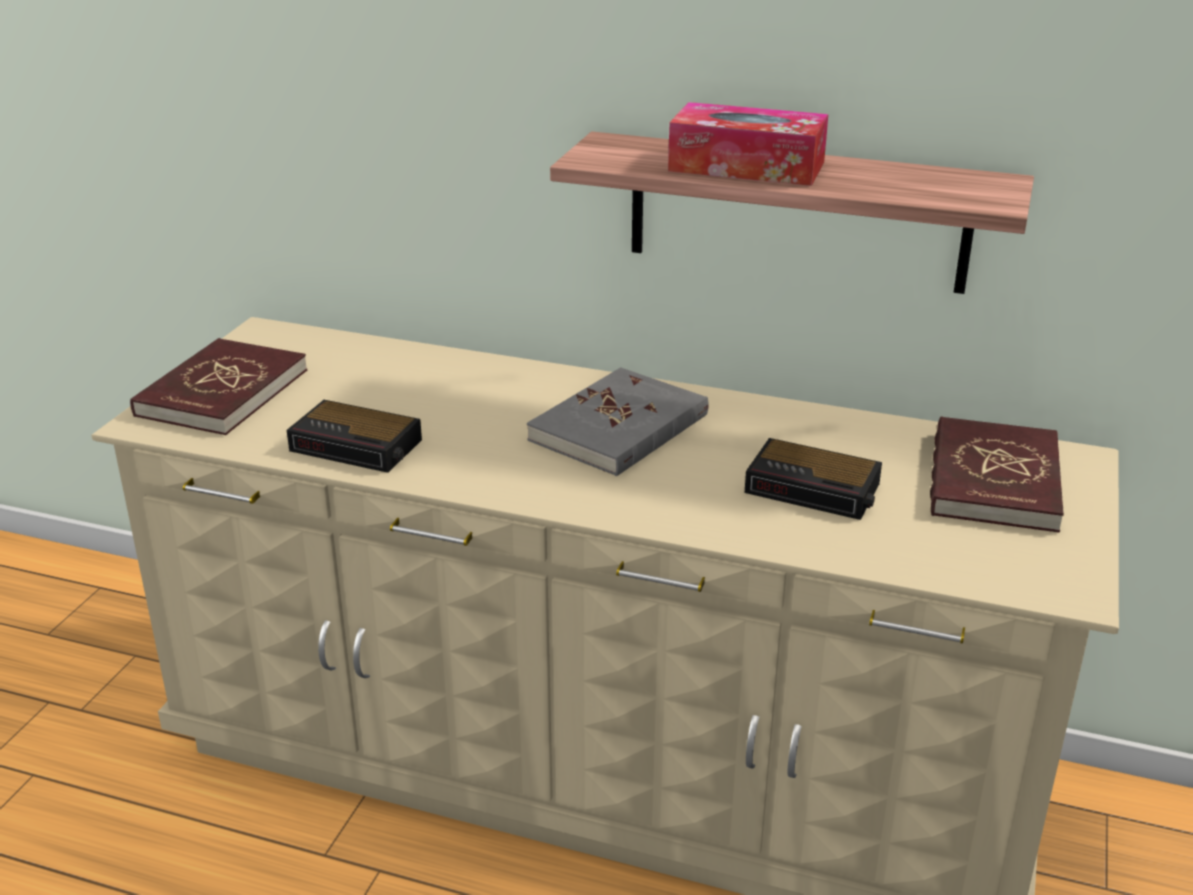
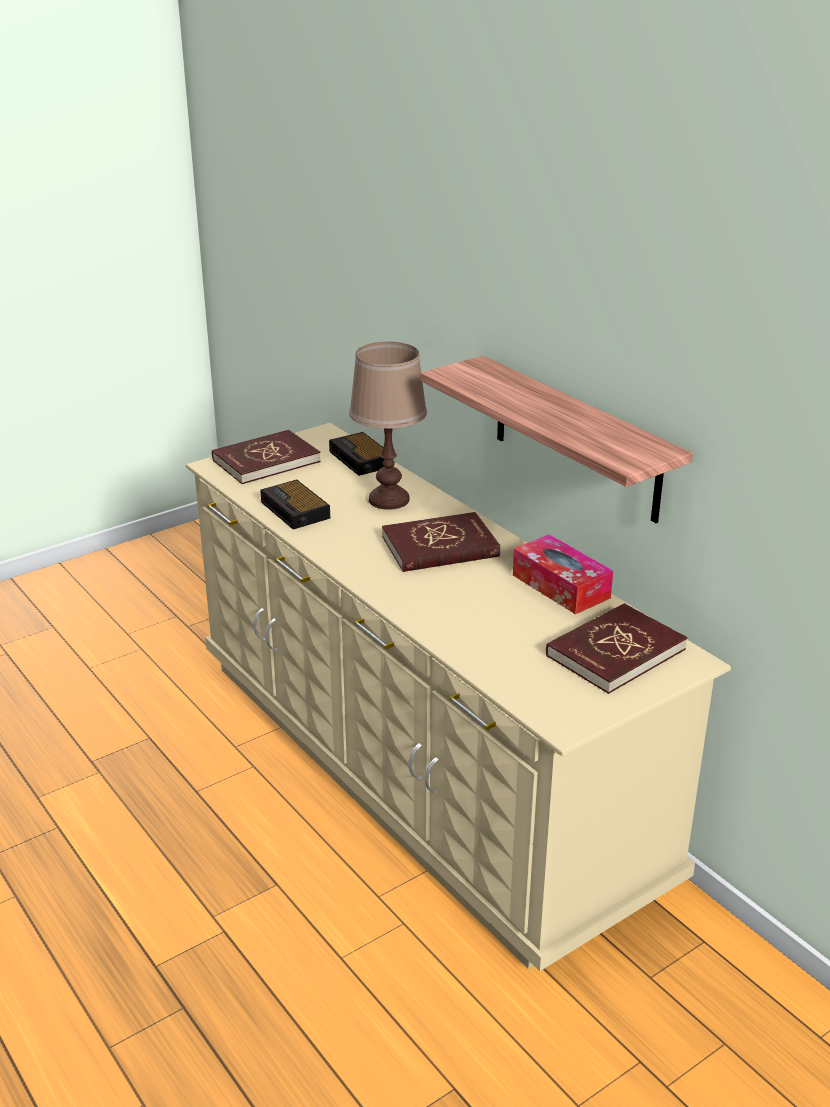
camera: 35 degrees right, 0 degrees up
grey book [527,367,709,476] -> red book [382,512,500,572]
tissue box [668,102,828,186] -> tissue box moved to [513,534,613,614]
alarm clock [745,438,882,520] -> alarm clock moved to [329,432,385,476]
none -> brown table lamp [349,342,427,510]

